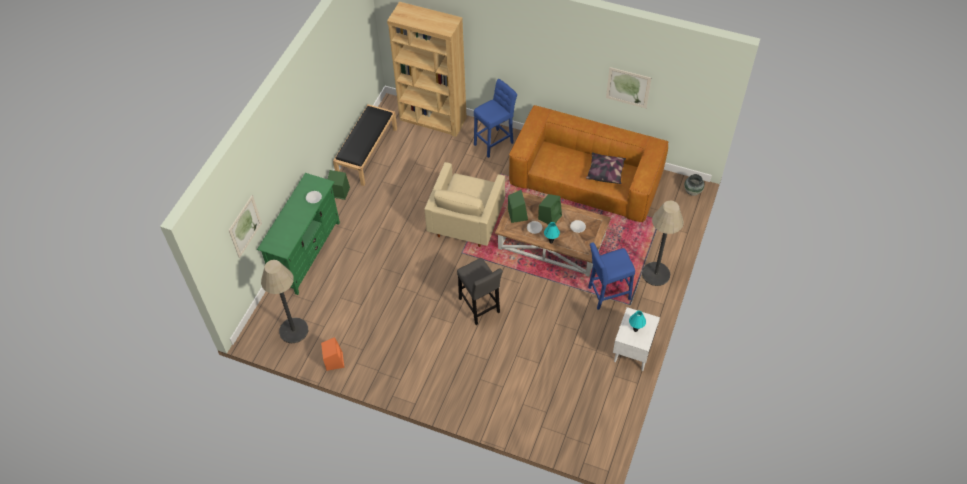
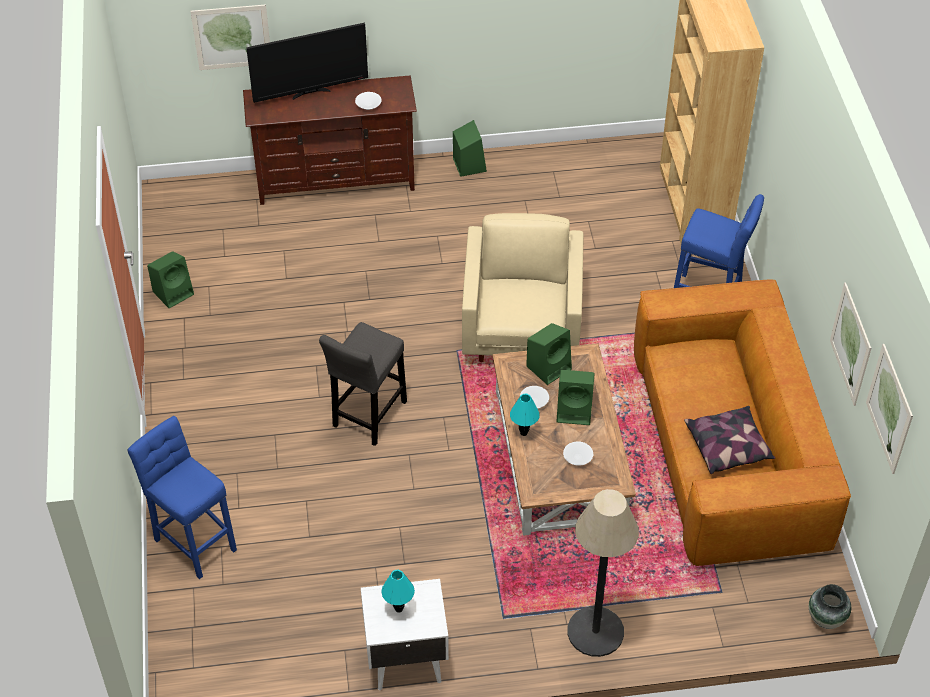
camera: 60 degrees right, 5 degrees down
green tv stand [257,173,340,295] -> brown tv stand [243,76,417,205]
floor lamp [261,260,308,343] -> none
orange speaker [321,337,345,371] -> green speaker [147,251,194,308]
black bench [333,104,397,186] -> none
beige armchair [424,162,505,247] -> beige armchair turned 105 degrees clockwise [462,213,584,362]
blue stool [588,242,635,310] -> blue stool moved to [127,416,237,579]
none -> television [246,23,368,103]
none -> picture [866,344,913,474]

